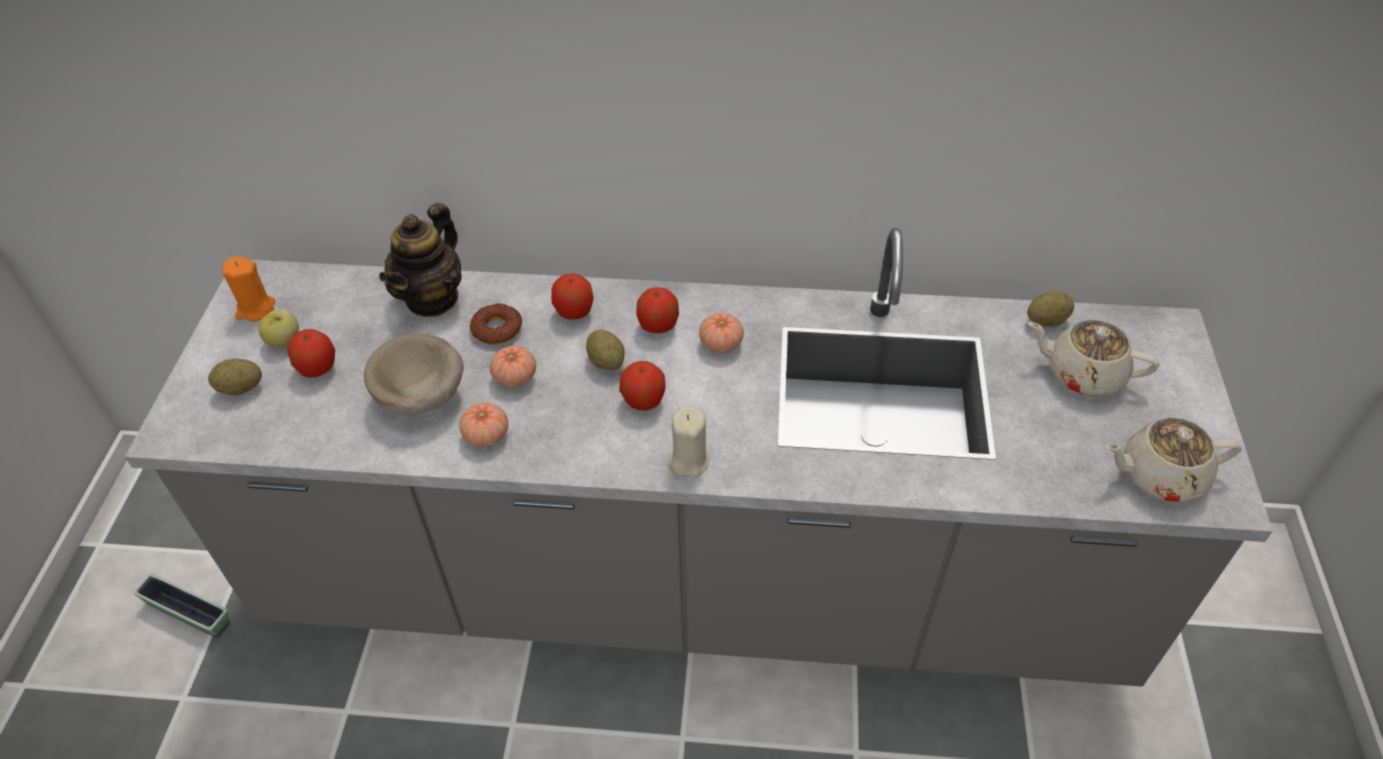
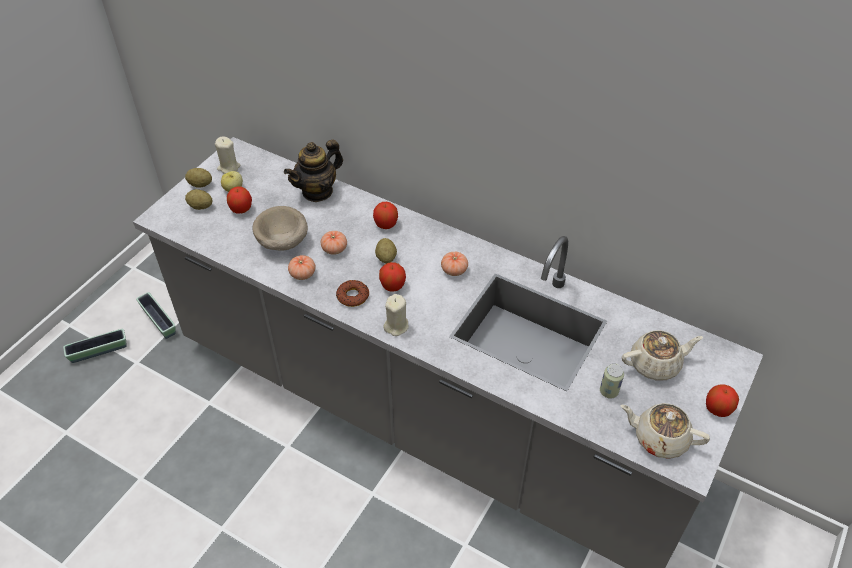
camera: 25 degrees right, 0 degrees up
orange candle [223,257,275,321] -> beige candle [215,136,240,174]
donut [470,303,522,344] -> donut moved to [336,280,369,307]
apple [636,287,679,333] -> apple moved to [706,384,739,417]
potato [1027,291,1074,327] -> potato moved to [185,168,212,188]
beige teapot [1028,319,1159,396] -> beige teapot turned 120 degrees clockwise [622,330,703,381]
none -> planter [63,329,127,363]
none -> can [600,364,624,399]

